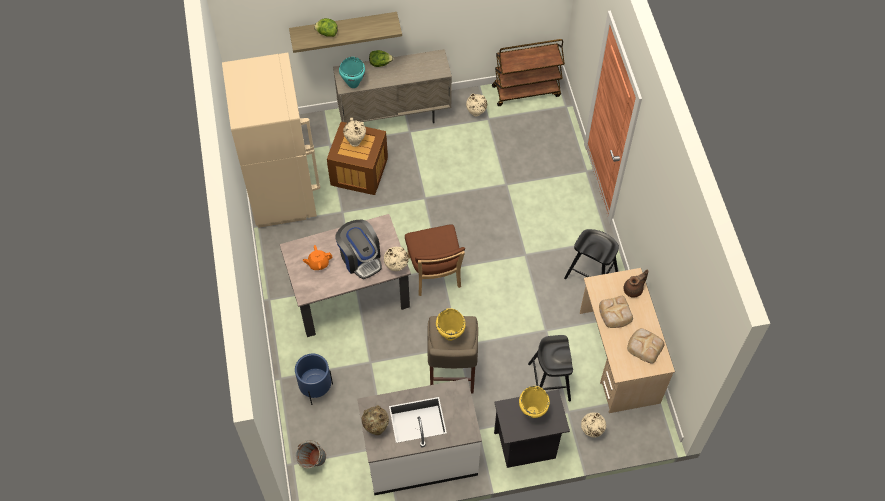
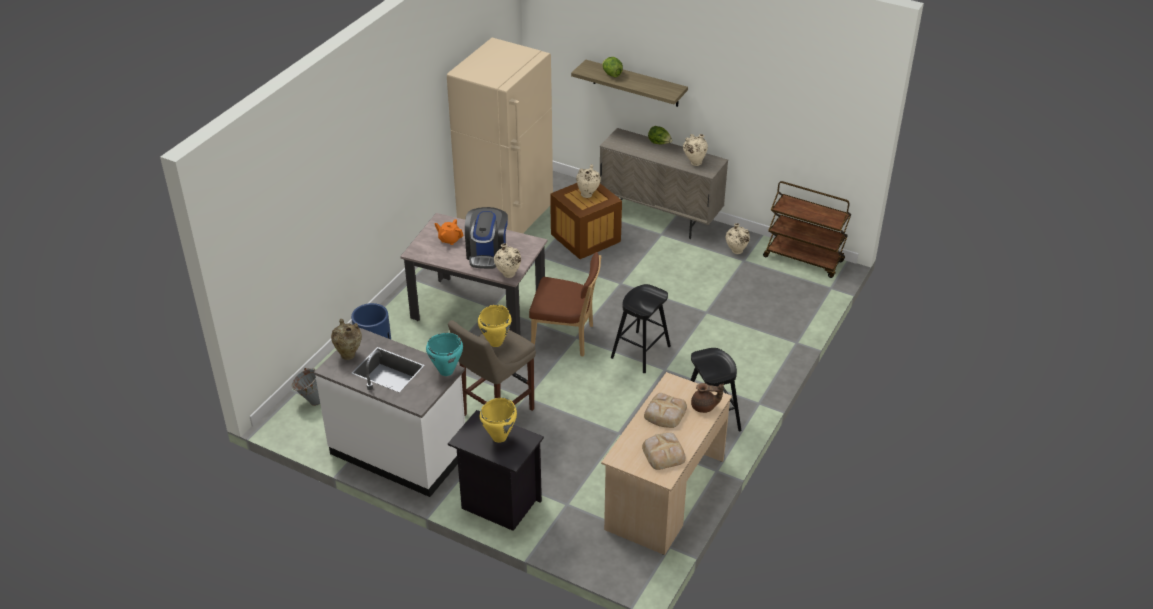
camera: 40 degrees right, 20 degrees down
turquoise cooking pot [339,57,365,88] -> turquoise cooking pot moved to [426,333,463,376]
brown chair [405,224,465,296] -> brown chair turned 105 degrees counterclockwise [529,252,602,357]
black stool [528,335,573,402] -> black stool moved to [611,284,671,373]
beige vase [581,413,606,437] -> beige vase moved to [683,134,708,166]

